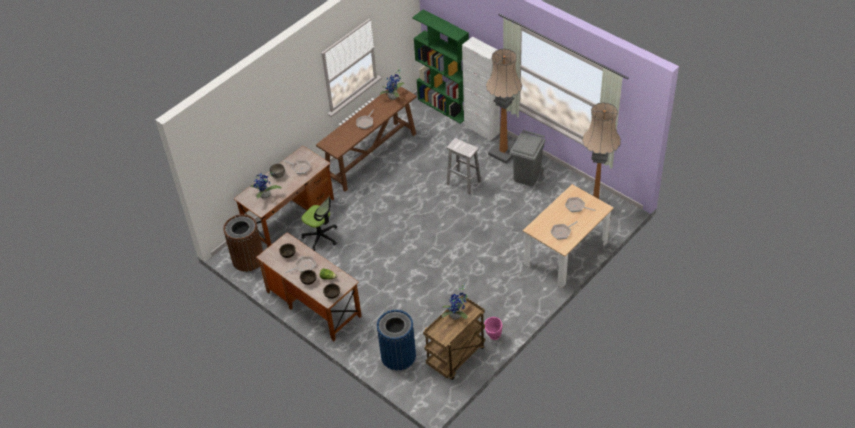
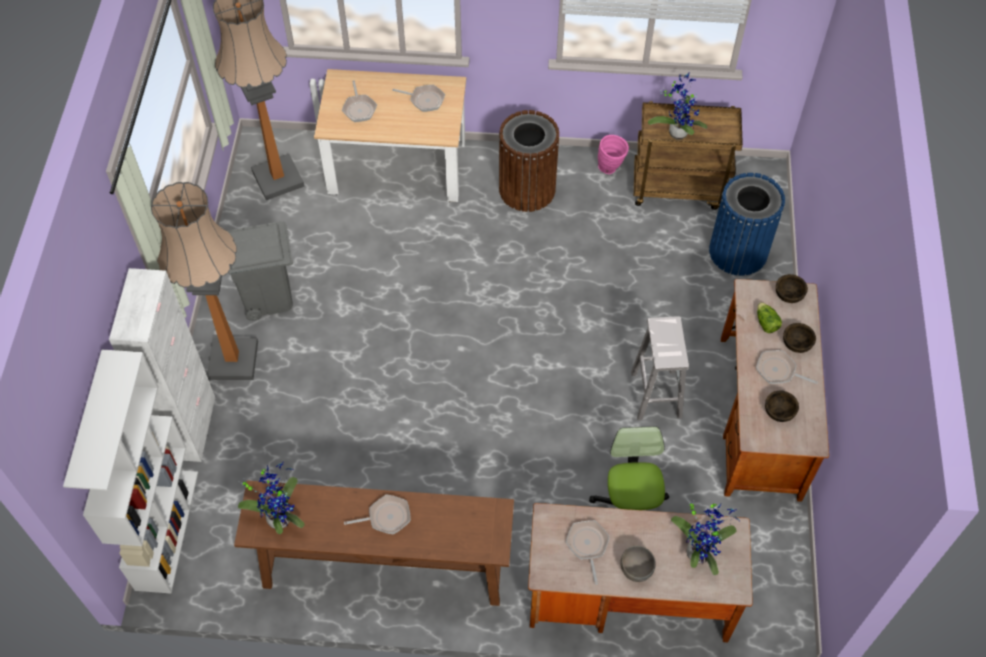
camera: 130 degrees left, 10 degrees up
brown trash can [223,214,263,272] -> brown trash can moved to [499,110,560,212]
green bookcase [412,9,469,124] -> white bookcase [63,350,198,594]
white stool [446,138,481,195] -> white stool moved to [631,316,689,421]

